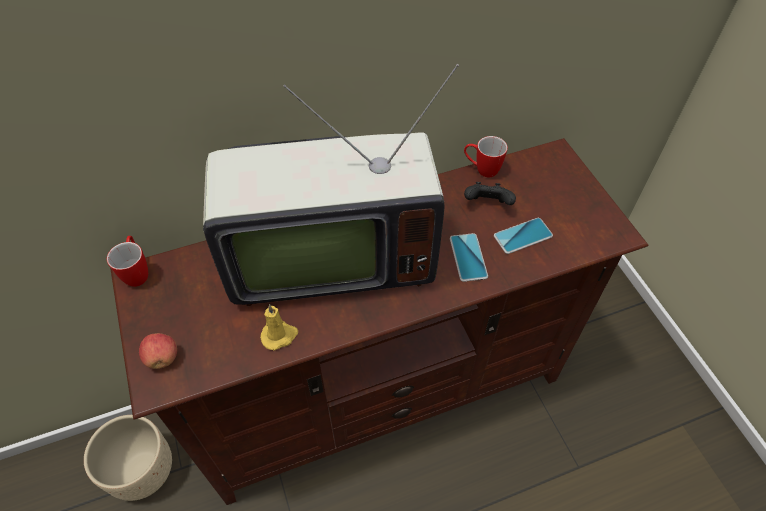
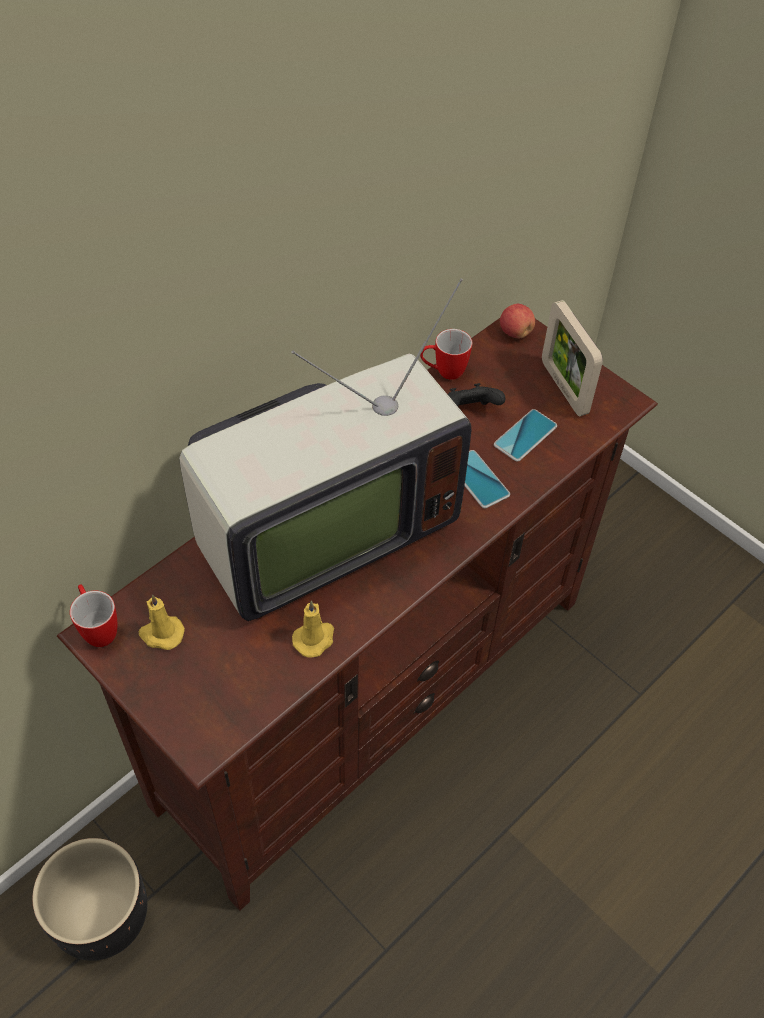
camera: 25 degrees left, 0 degrees up
beige planter [84,415,172,501] -> black planter [32,838,147,961]
apple [139,333,177,369] -> apple moved to [500,304,535,338]
none -> yellow candle [138,595,185,650]
none -> picture frame [542,300,603,416]

